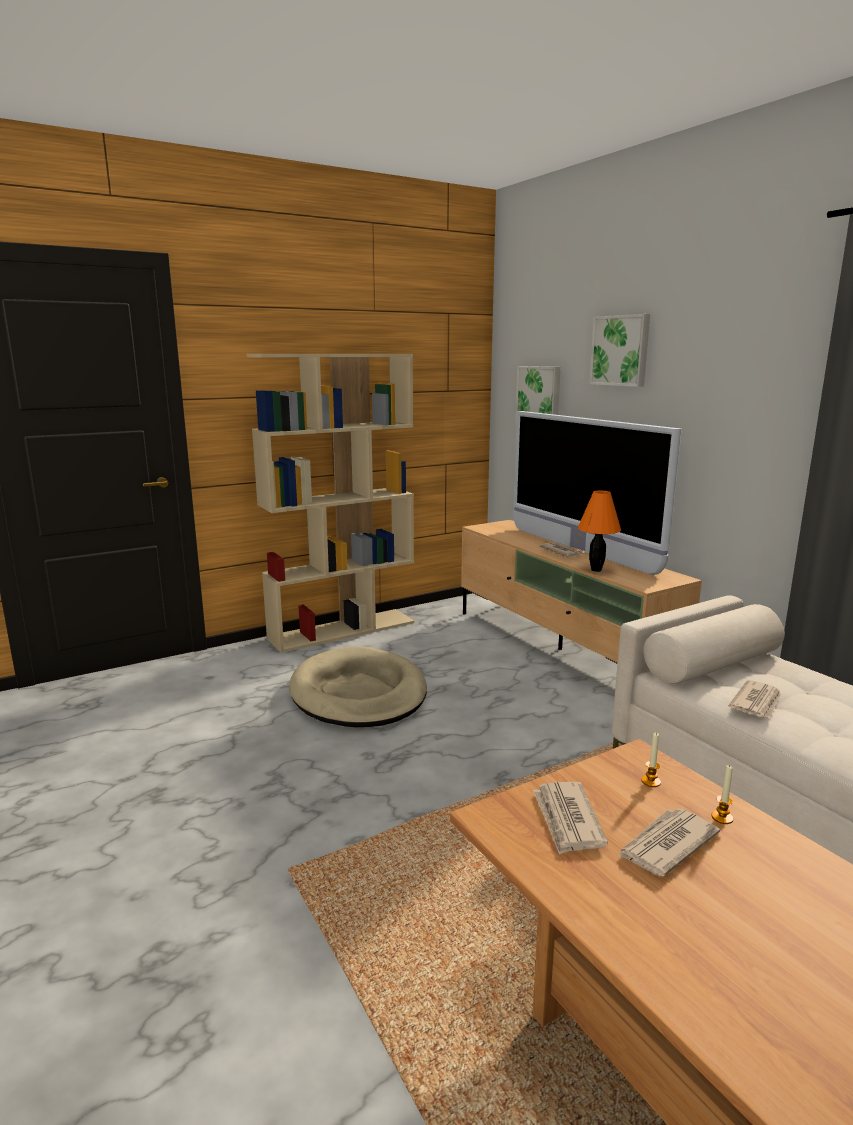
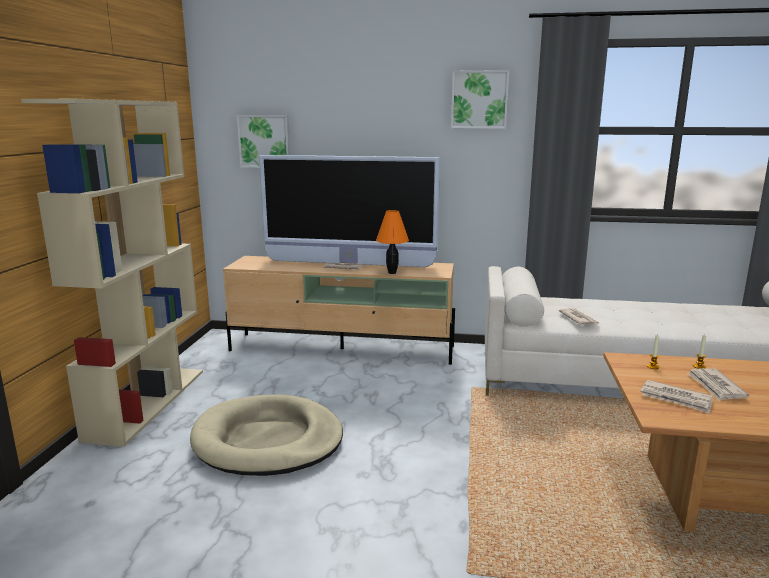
camera: 50 degrees left, 0 degrees up
picture [589,314,650,387] -> picture moved to [451,70,509,129]

